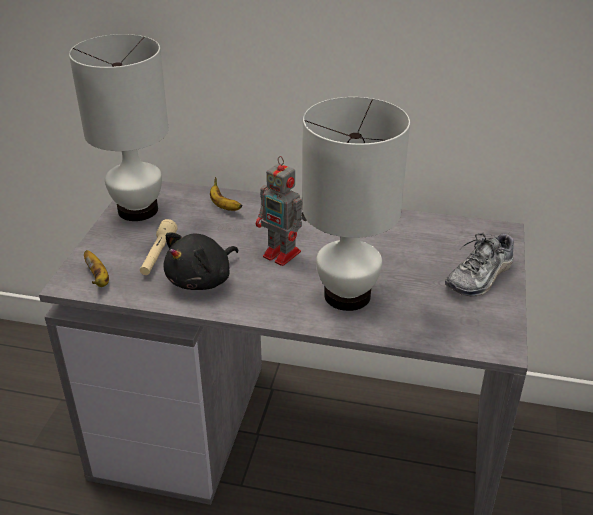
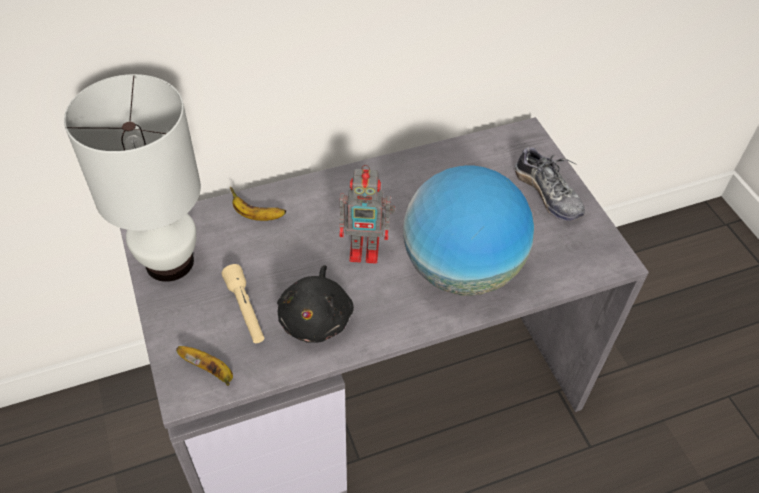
camera: 35 degrees left, 15 degrees up
white table lamp [303,97,410,311] -> globe [403,165,534,296]
shoe [445,232,514,296] -> shoe turned 45 degrees counterclockwise [515,144,585,221]

